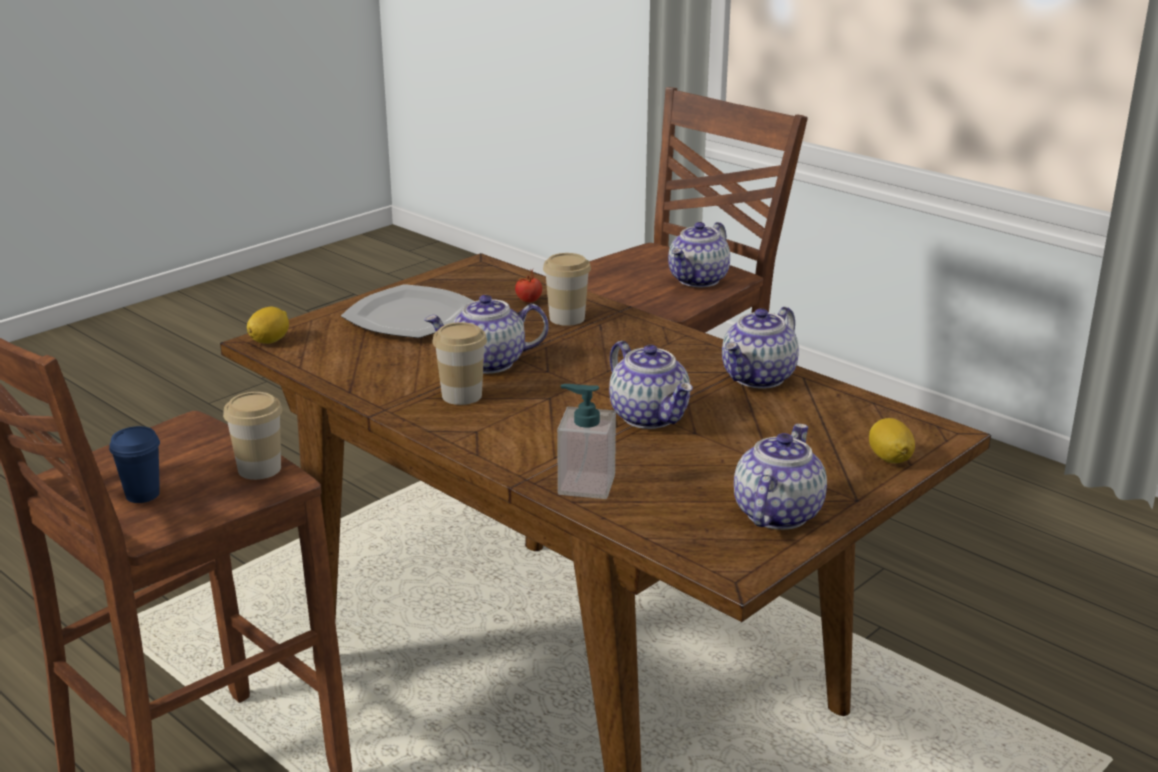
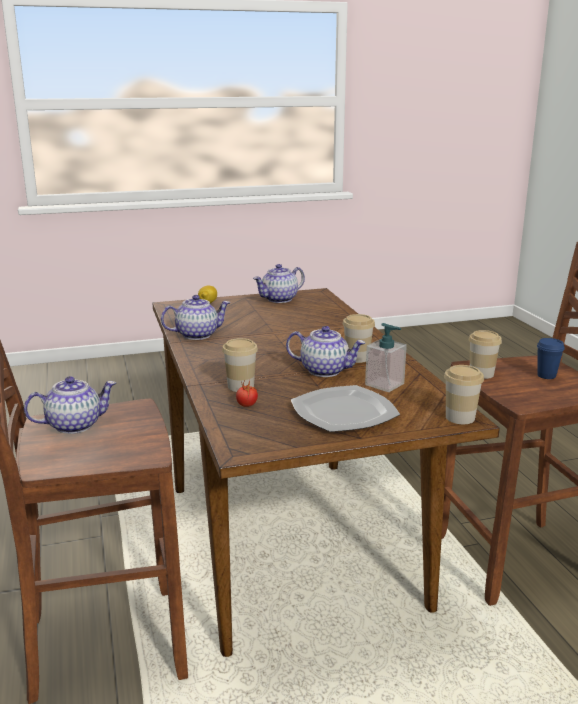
camera: 150 degrees left, 5 degrees down
lemon [247,307,289,344] -> cup [444,365,484,424]
soap dispenser [557,384,616,499] -> soap dispenser moved to [365,323,407,392]
teapot [609,341,693,429] -> none

